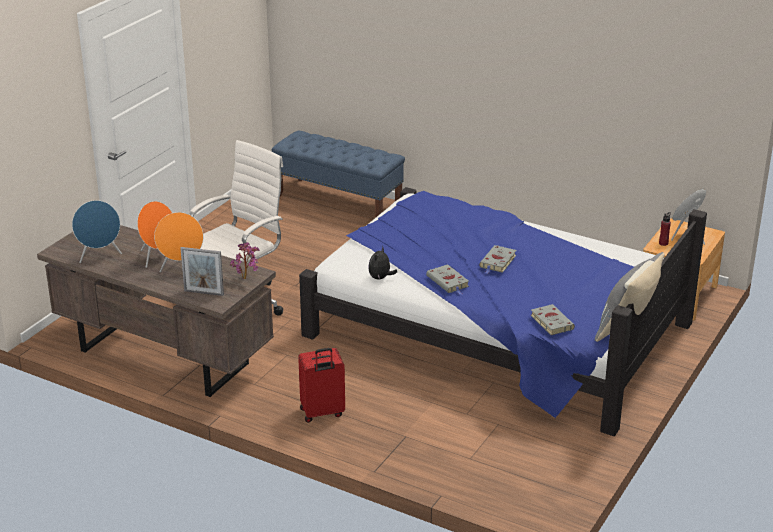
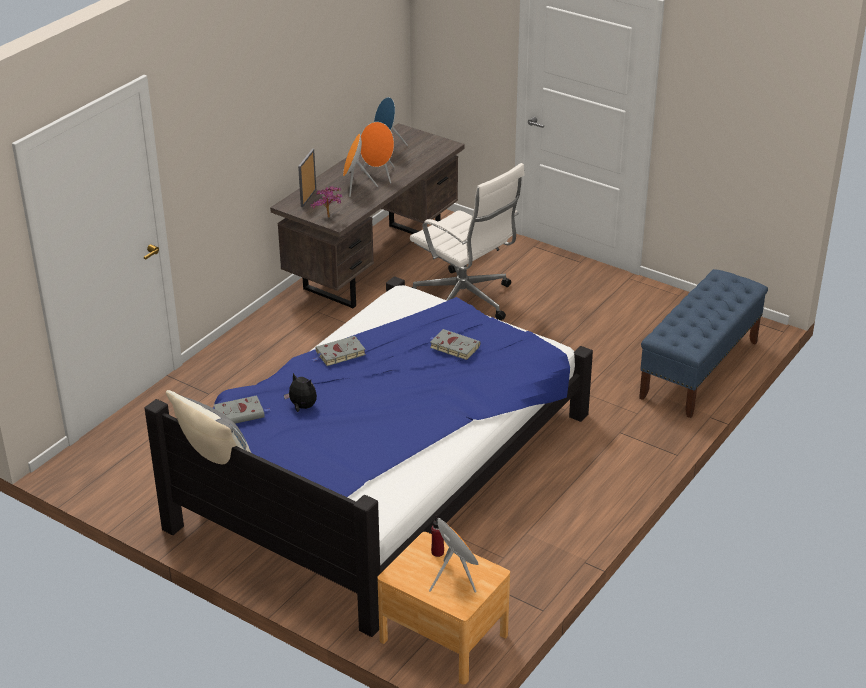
camera: 95 degrees right, 5 degrees up
red suitcase [298,348,345,423] -> none
plush toy [368,246,397,280] -> plush toy moved to [284,373,317,412]
grey book [479,245,517,274] -> grey book moved to [430,329,480,360]

